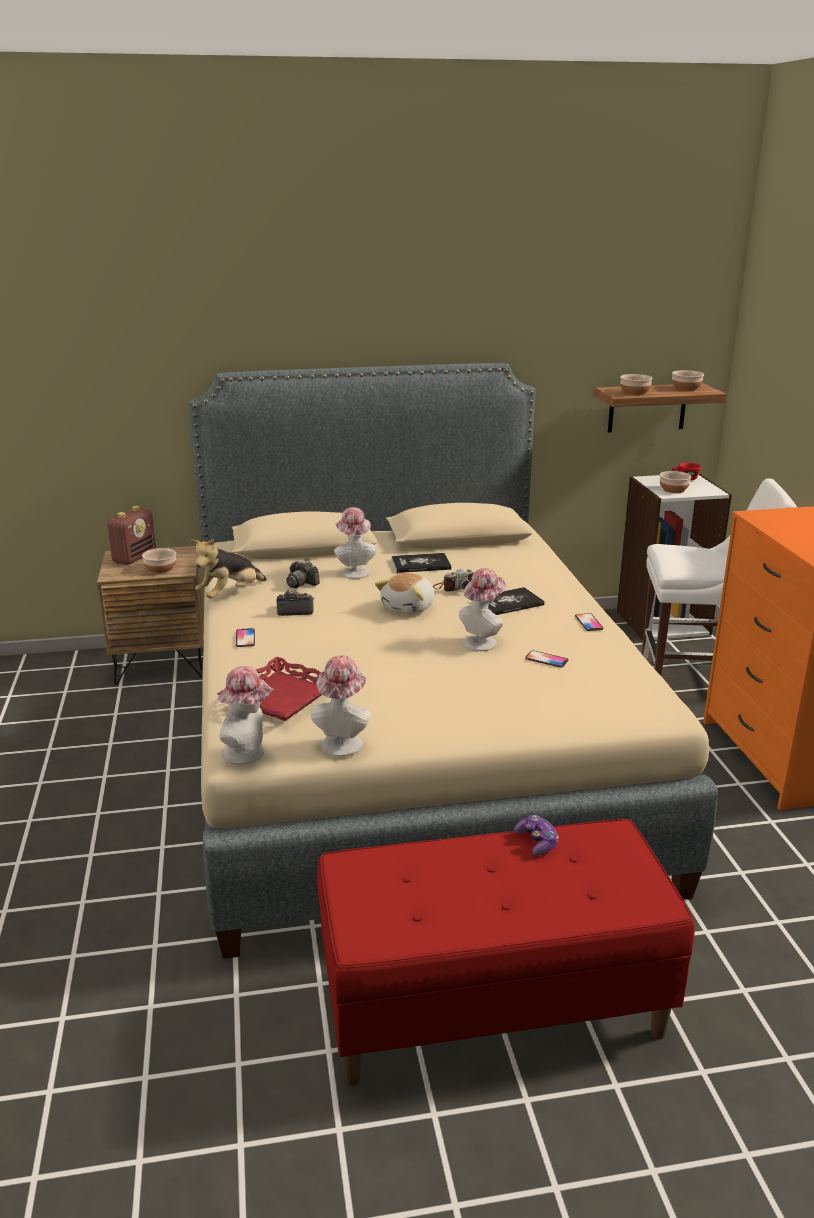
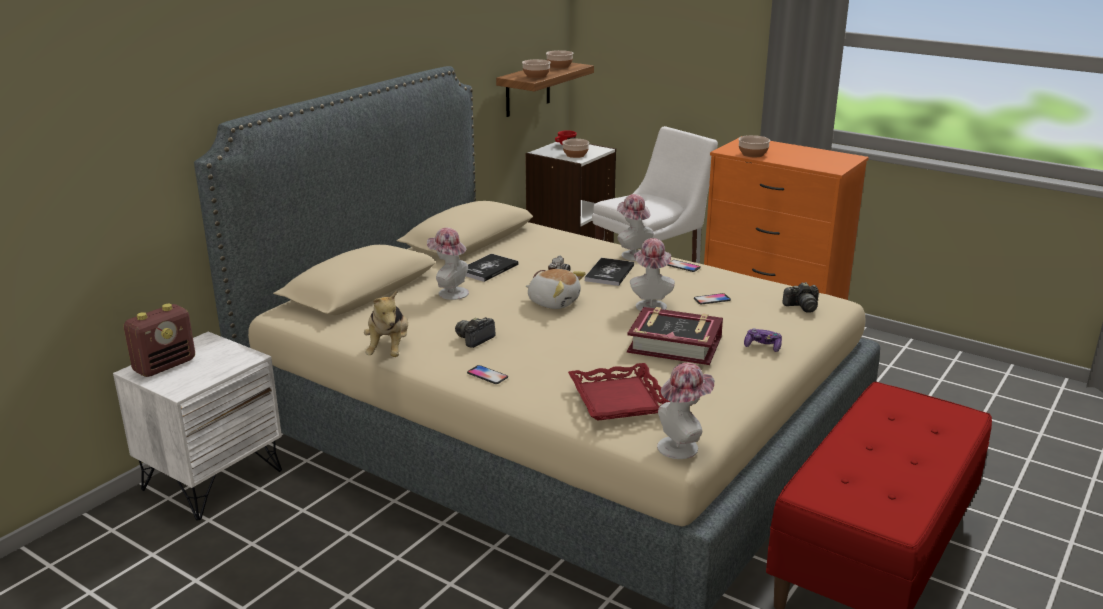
camera: 45 degrees left, 0 degrees up
brown nightstand [97,546,204,684] -> white nightstand [113,332,282,520]
radio [107,506,156,565] -> radio turned 60 degrees clockwise [124,304,195,377]
bowl [142,548,176,574] -> bowl moved to [738,135,770,157]
camera [286,560,320,588] -> camera moved to [783,282,819,313]
hat [311,655,371,756] -> hat moved to [617,194,654,261]
plush toy [375,573,435,614] -> plush toy turned 45 degrees counterclockwise [526,269,586,309]
game controller [514,815,558,856] -> game controller moved to [744,328,782,352]
none -> book [627,307,723,365]

